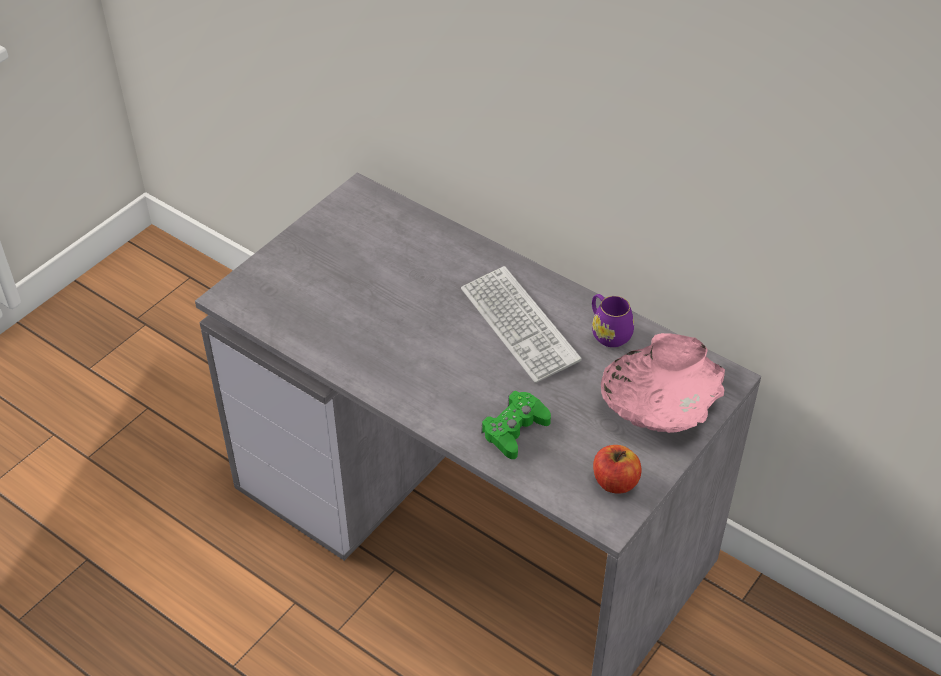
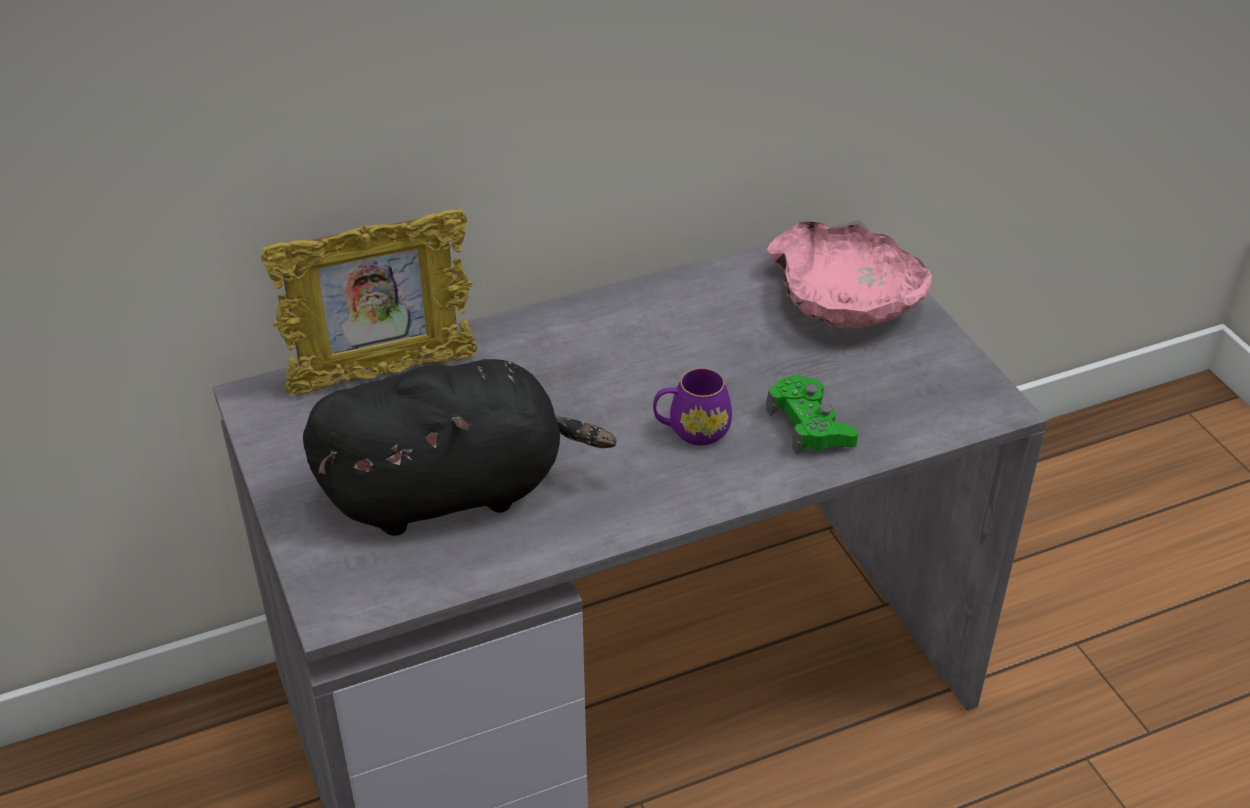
camera: 60 degrees left, 5 degrees down
keyboard [461,266,582,383] -> none
purple mug [592,294,634,347] -> purple mug moved to [653,368,732,445]
apple [593,445,642,494] -> none
none -> picture frame [261,208,477,395]
none -> black plush toy [303,359,617,536]

